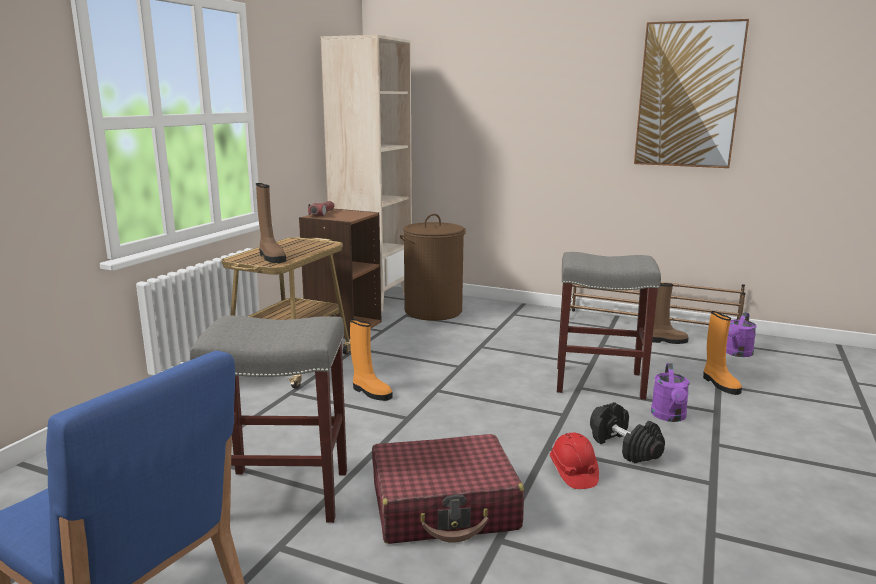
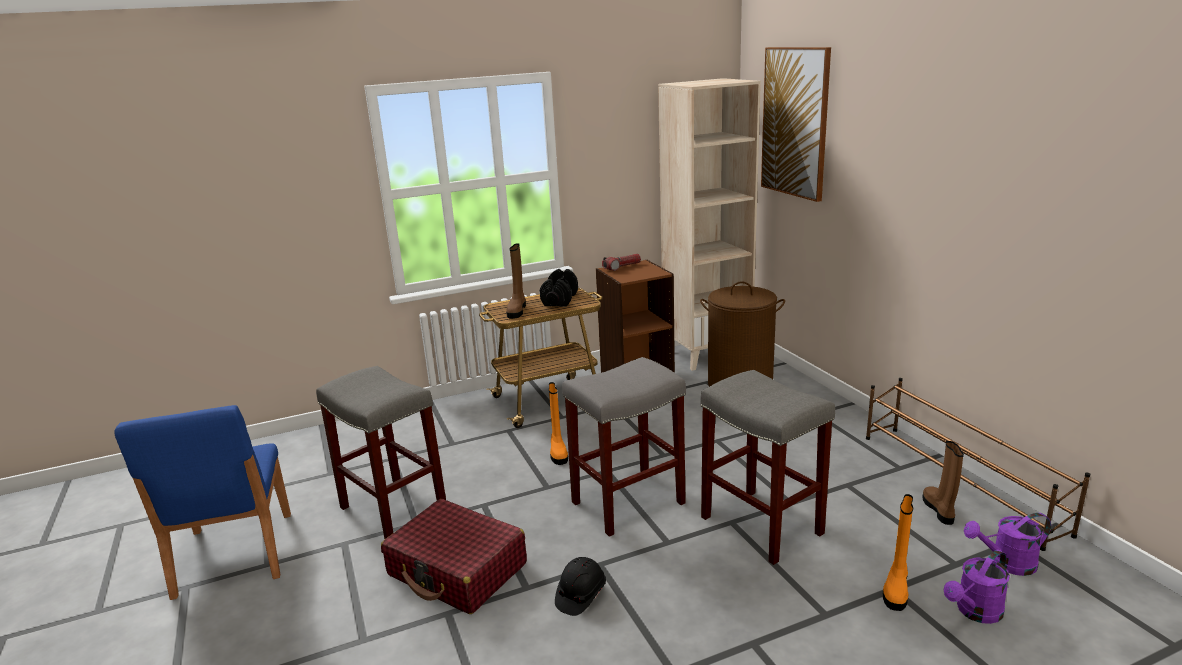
camera: 45 degrees right, 5 degrees up
red hard hat [550,433,599,489] -> black hard hat [555,557,606,616]
black dumbbell [590,402,665,463] -> black dumbbell moved to [540,269,578,307]
picture [634,19,749,168] -> picture moved to [761,47,831,202]
purple watering can [651,363,690,422] -> purple watering can moved to [944,549,1010,624]
brown boot [652,283,689,344] -> brown boot turned 135 degrees counterclockwise [922,441,964,525]
none -> grey stool [562,357,686,537]

